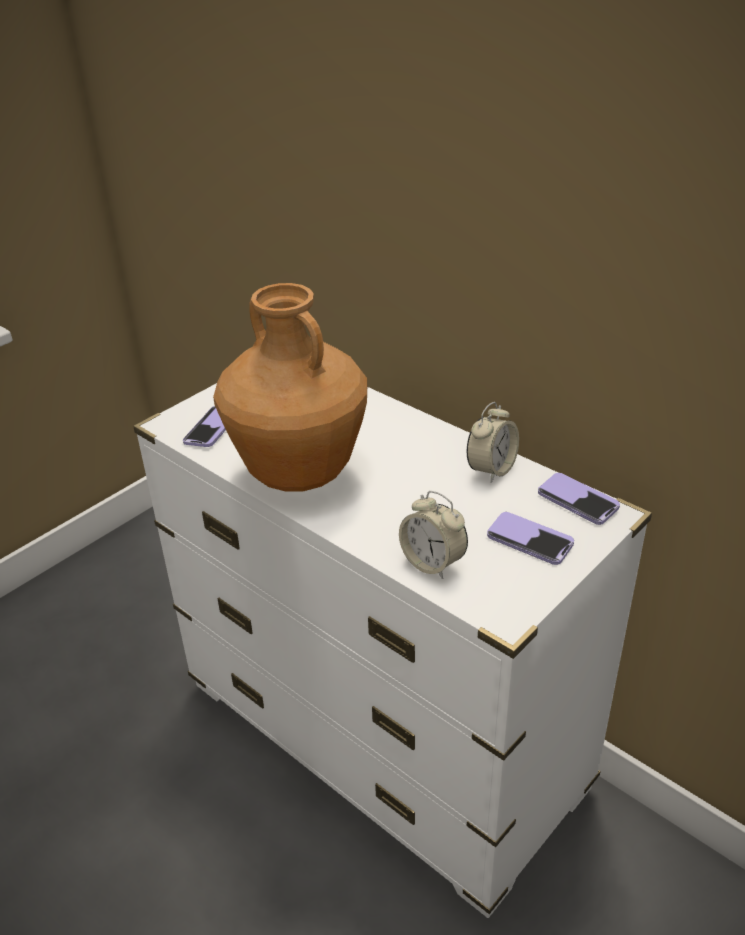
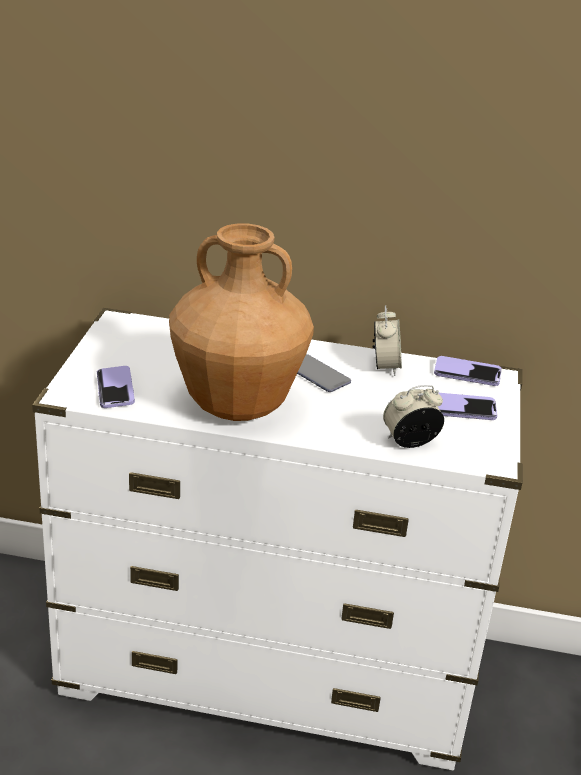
camera: 35 degrees left, 5 degrees down
alarm clock [399,491,468,579] -> alarm clock turned 150 degrees clockwise [383,385,444,448]
none -> phone [297,354,351,392]

